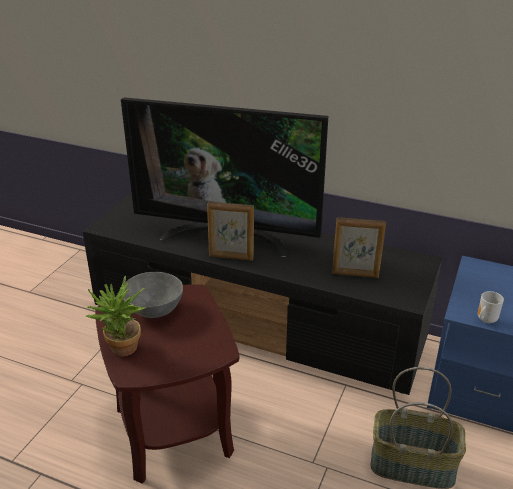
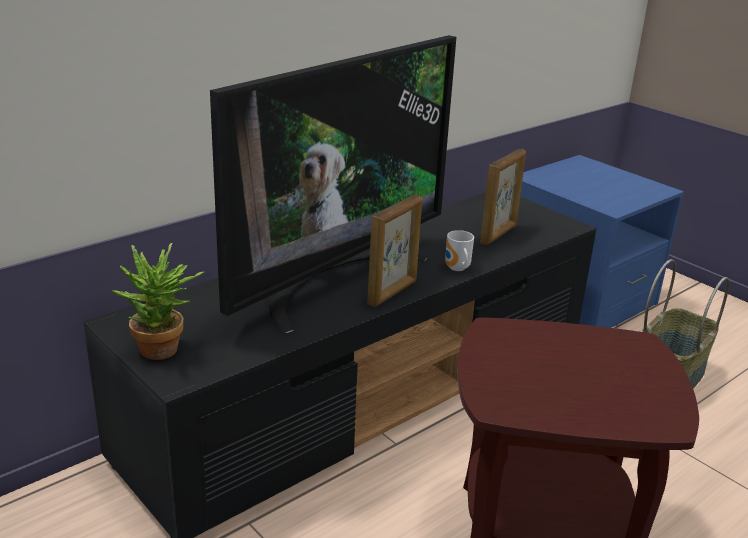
camera: 65 degrees left, 5 degrees down
potted plant [86,276,146,356] -> potted plant moved to [112,243,205,360]
grey bowl [123,272,183,318] -> none
mug [478,291,504,323] -> mug moved to [445,230,474,271]

